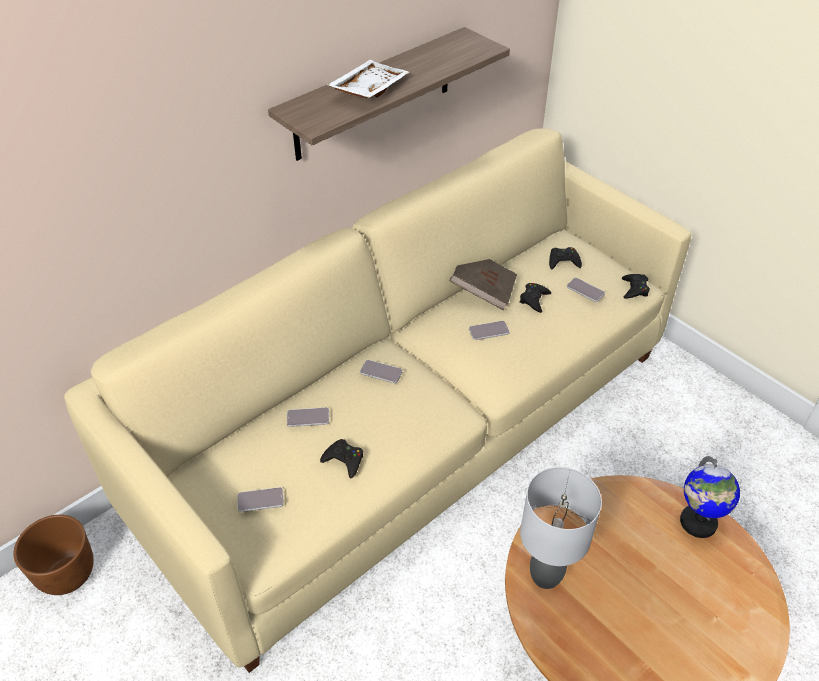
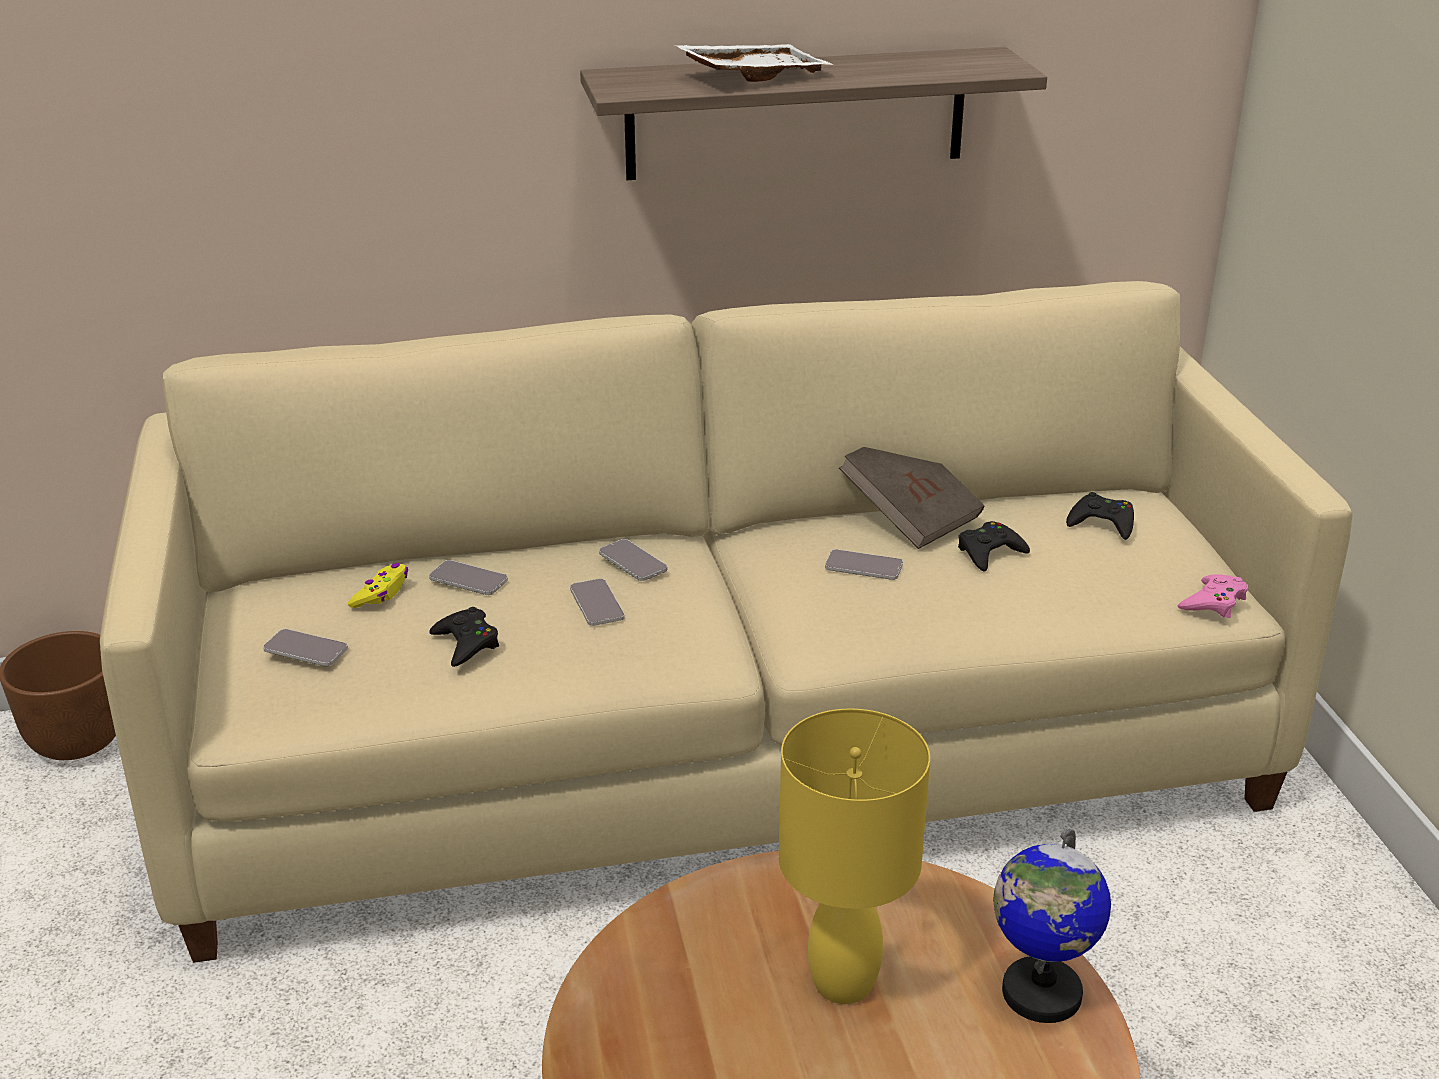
camera: 30 degrees right, 15 degrees down
grey table lamp [520,467,602,589] -> none
phone [567,278,605,302] -> phone moved to [570,579,625,626]
black game controller [622,274,650,299] -> pink game controller [1178,574,1248,618]
none -> yellow game controller [348,563,408,608]
none -> yellow table lamp [779,709,930,1004]

